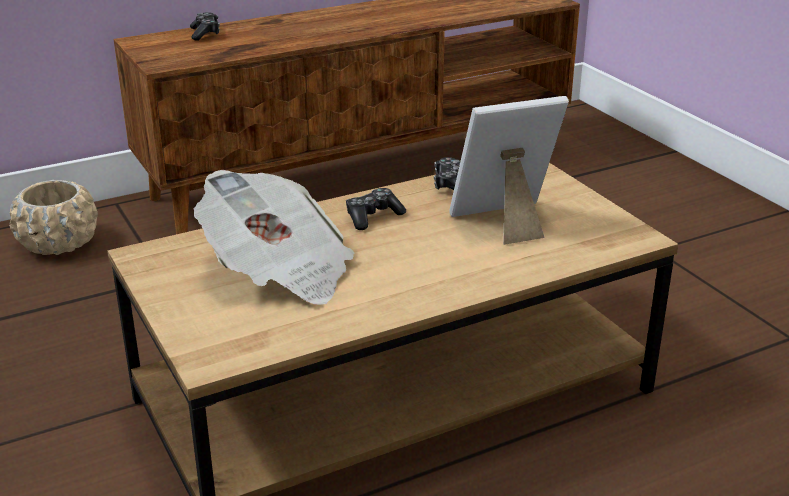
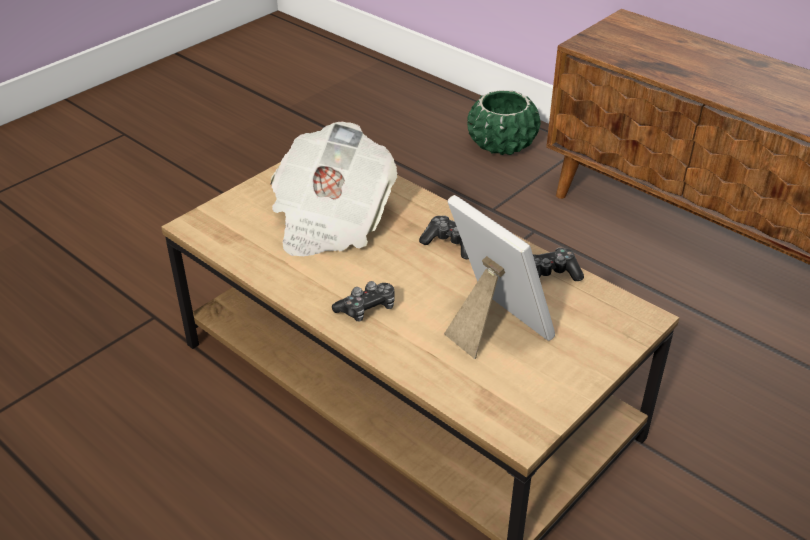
camera: 70 degrees right, 10 degrees up
beige planter [9,180,98,255] -> green planter [467,90,541,155]
game controller [190,12,220,41] -> game controller moved to [332,281,395,322]

